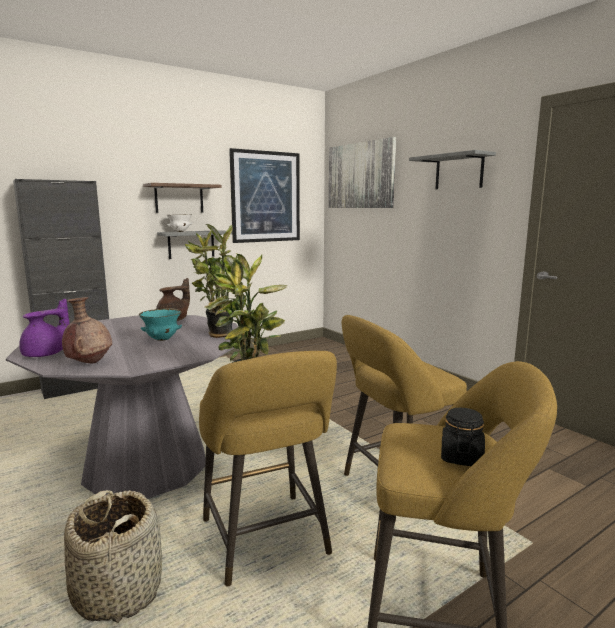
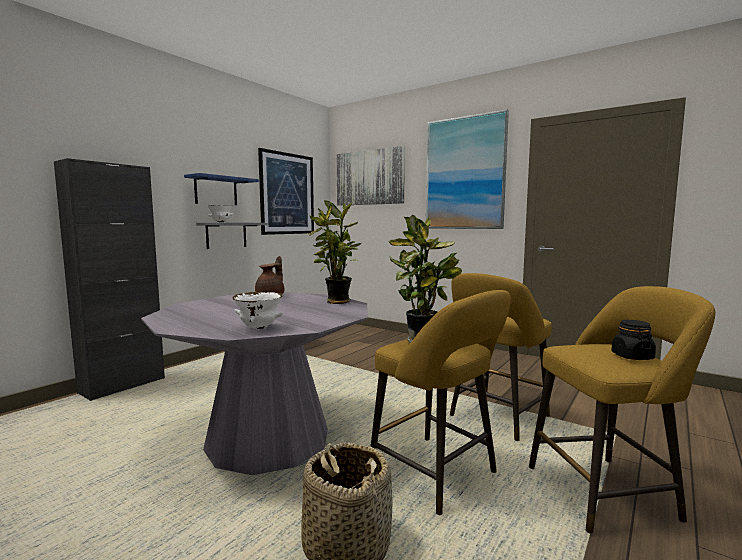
camera: 20 degrees left, 5 degrees down
purple teapot [19,299,69,357] -> none
brown vase [62,297,112,363] -> white bowl [232,292,283,329]
turquoise bowl [139,308,182,341] -> none
brown shelf [143,183,221,213] -> blue shelf [184,173,259,205]
grey shelf [409,150,496,189] -> picture [426,110,509,229]

